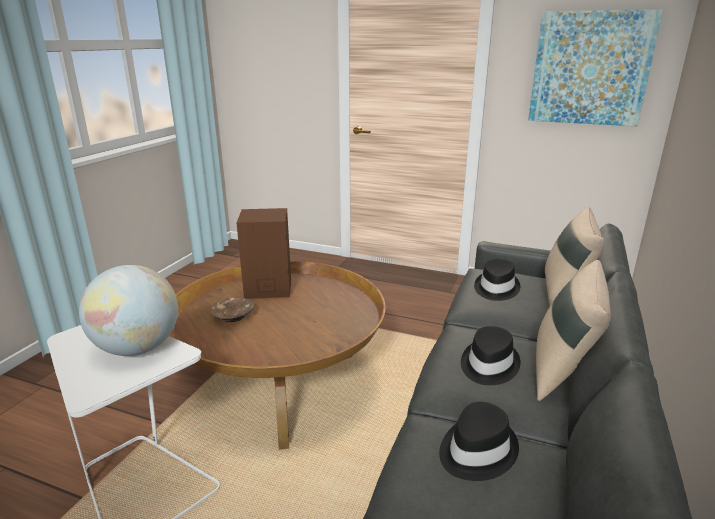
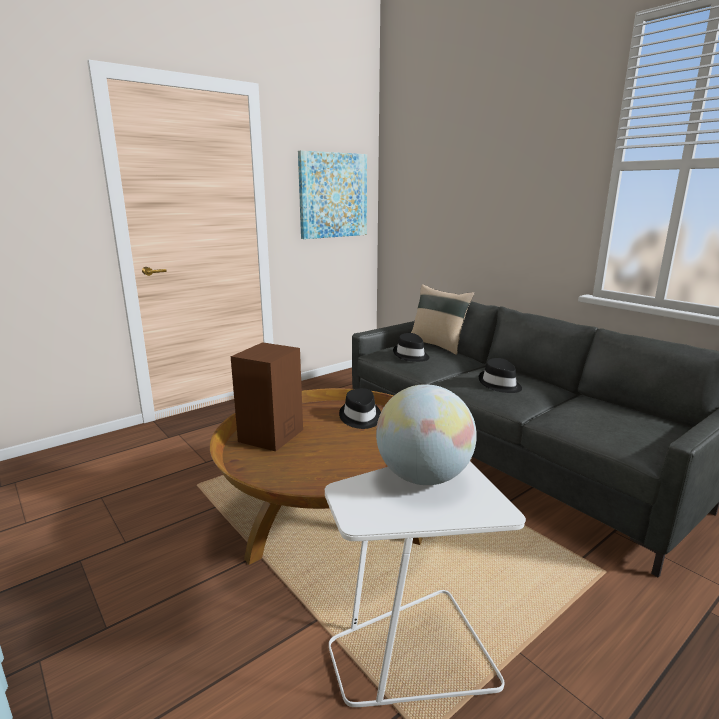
camera: 60 degrees left, 5 degrees down
brown bowl [211,298,254,322] -> none
black hat [439,402,519,481] -> black hat moved to [339,388,381,429]
beige pillow [536,260,611,401] -> none

